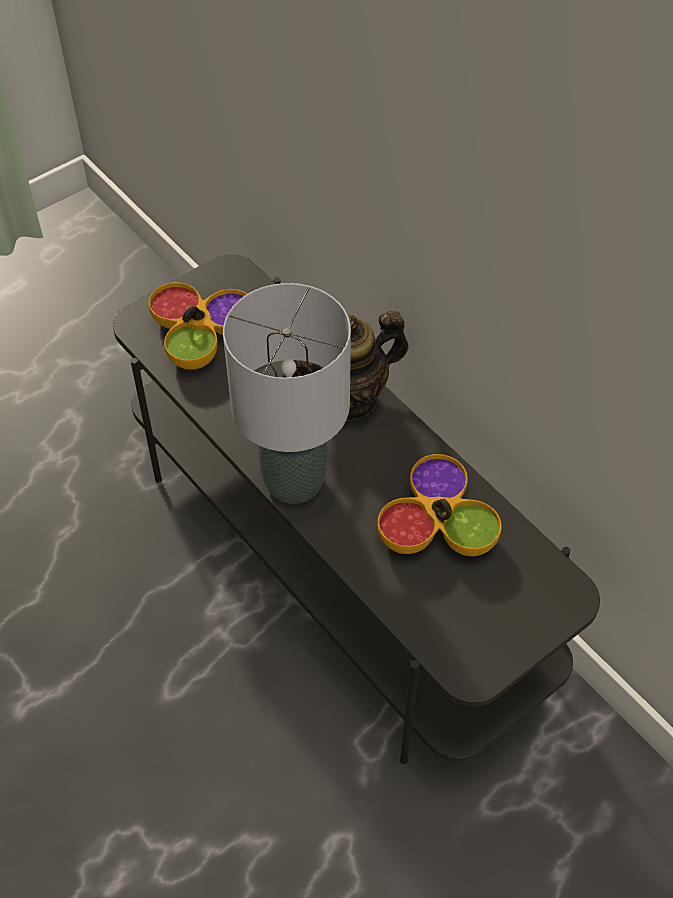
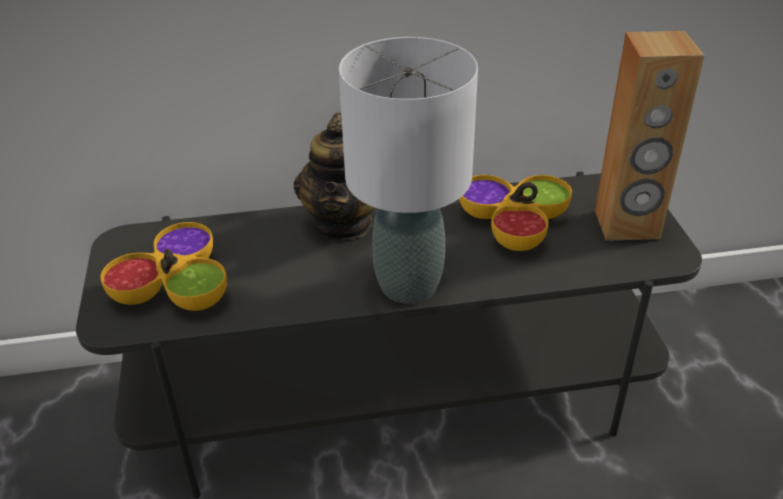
camera: 60 degrees left, 15 degrees down
none -> brown speaker [595,31,705,241]

